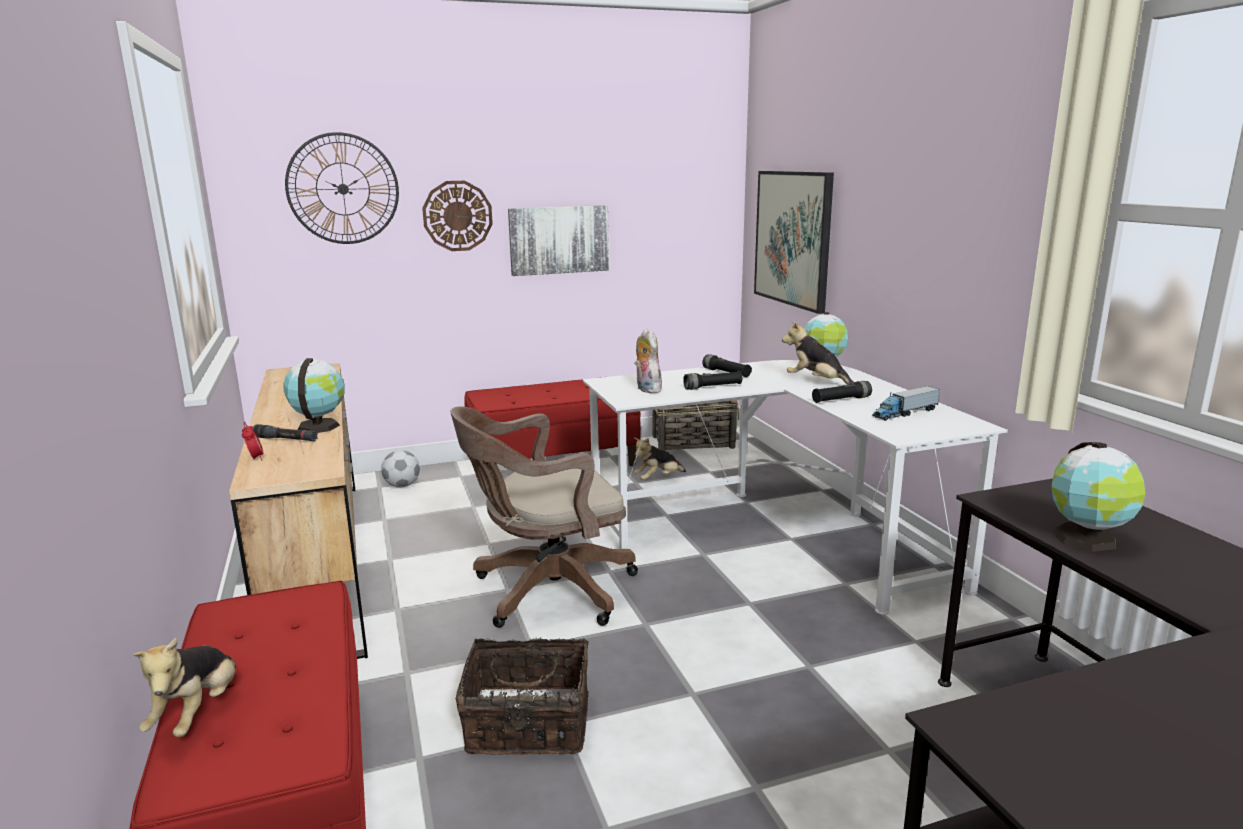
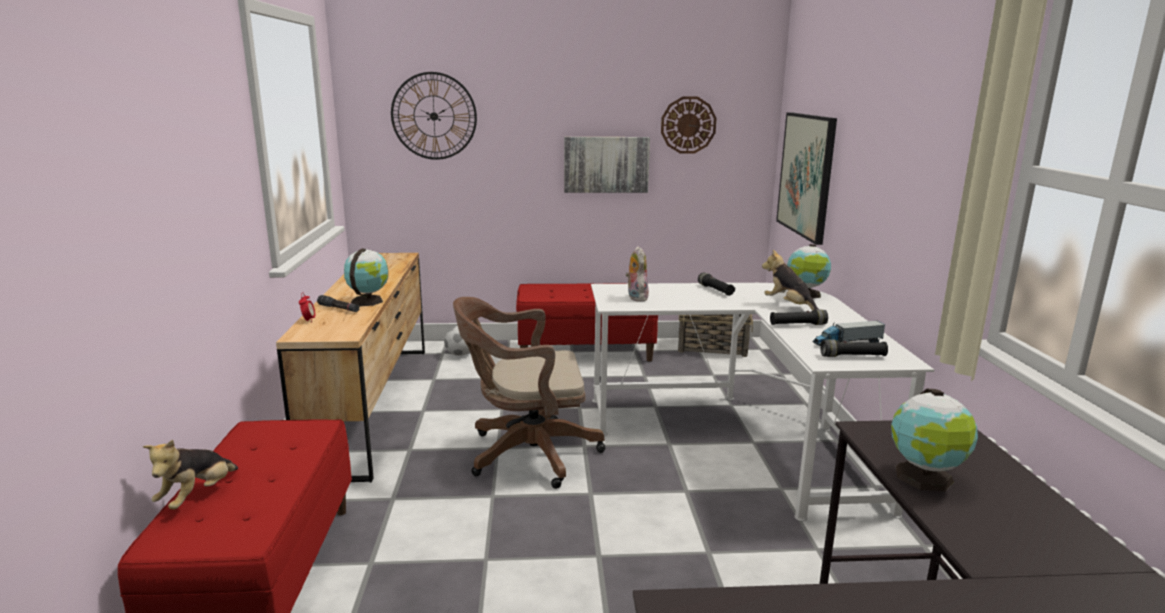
camera: 15 degrees right, 0 degrees up
wall clock [422,181,493,251] -> wall clock moved to [661,96,717,154]
basket [456,638,589,755] -> none
plush toy [634,438,686,480] -> none
black flashlight [683,371,742,390] -> black flashlight moved to [820,339,888,357]

